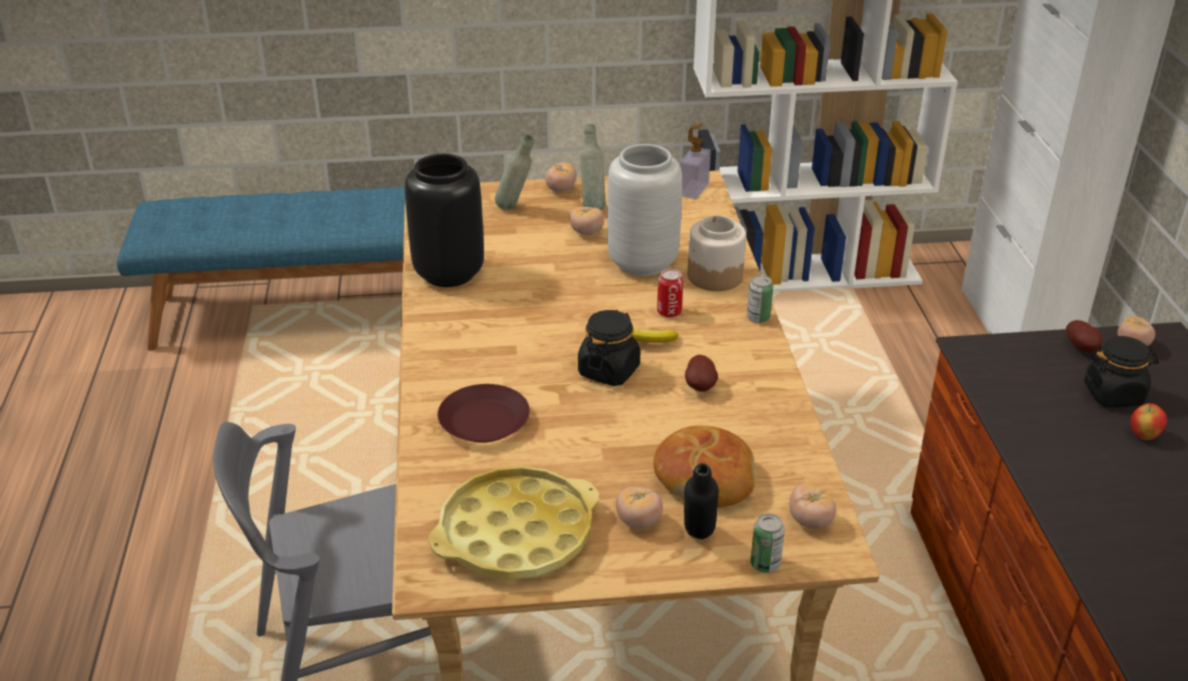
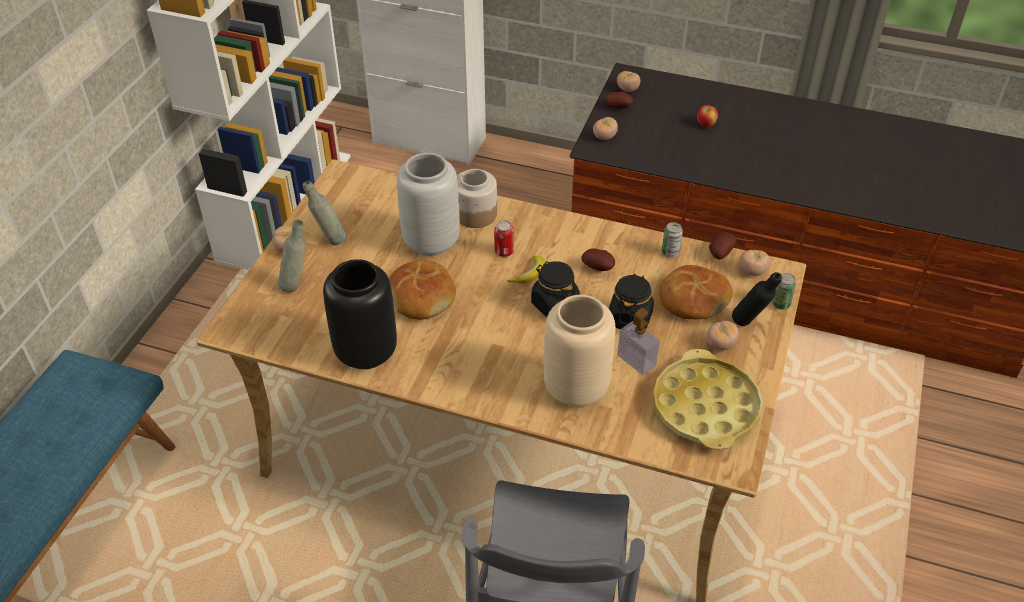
camera: 65 degrees left, 10 degrees up
brown plate [438,384,530,443] -> beige vase [544,295,615,407]
tomato [569,207,604,235] -> tomato moved to [593,117,618,140]
soap dispenser [680,124,711,199] -> soap dispenser moved to [617,308,660,375]
can [747,275,773,323] -> can moved to [662,222,683,258]
black jar [1084,336,1158,407] -> black jar moved to [609,274,654,329]
none -> bread [389,260,456,320]
none -> potato [709,233,736,259]

